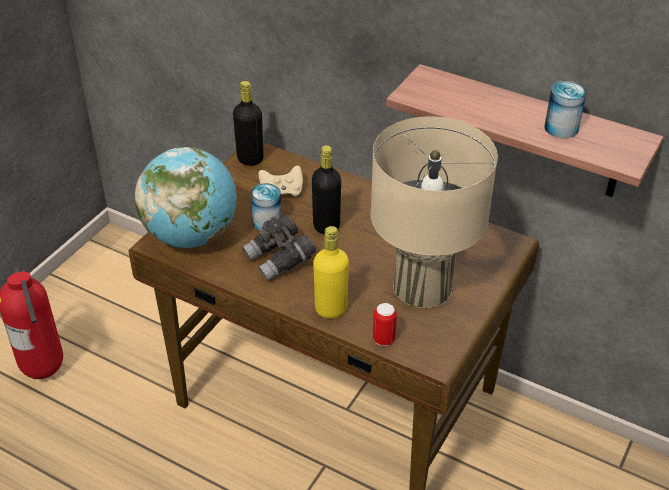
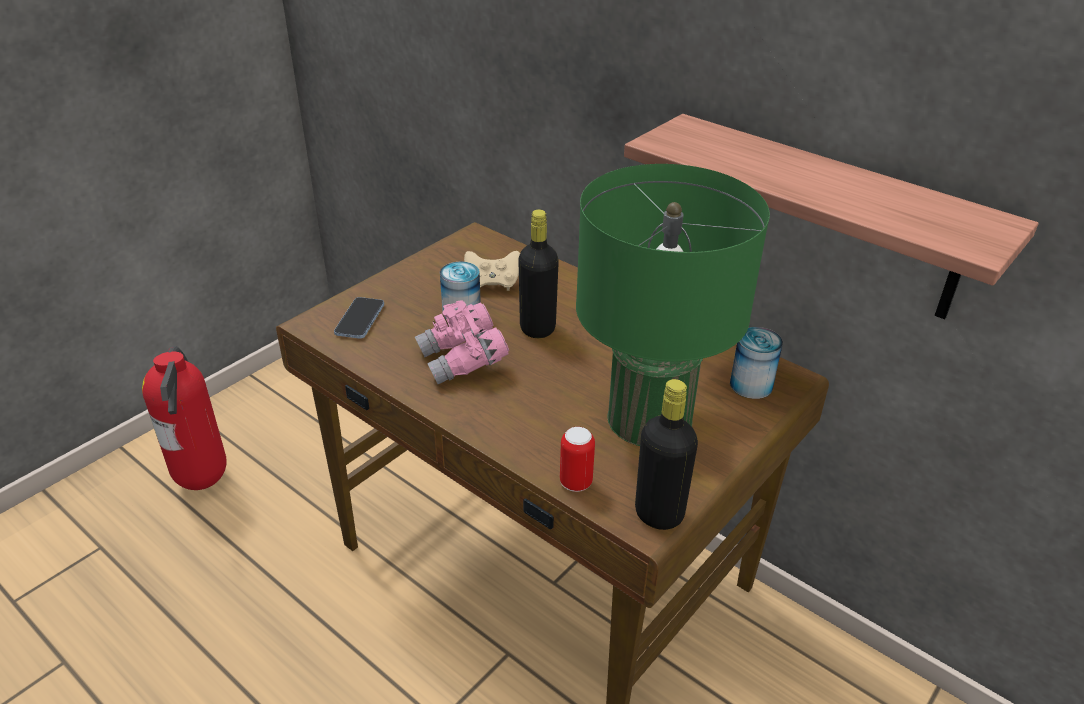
camera: 10 degrees right, 5 degrees down
globe [135,147,237,248] -> phone [334,297,384,339]
black bottle [233,81,264,166] -> black bottle moved to [635,379,698,530]
grey binoculars [242,215,316,281] -> pink binoculars [415,300,509,384]
yellow bottle [313,226,349,318] -> none
beige table lamp [370,116,498,308] -> green table lamp [576,164,770,446]
can [544,81,587,138] -> can moved to [730,327,783,399]

